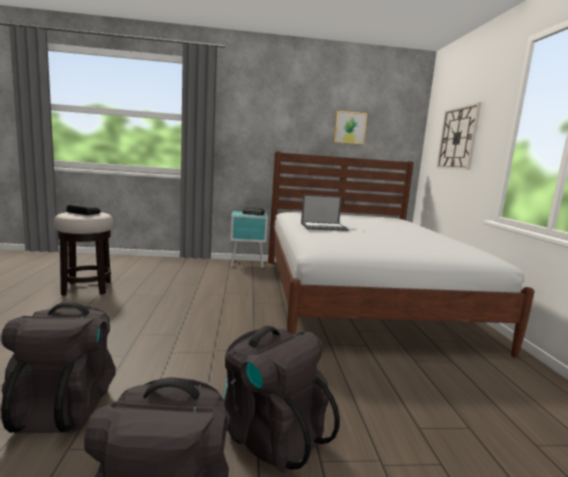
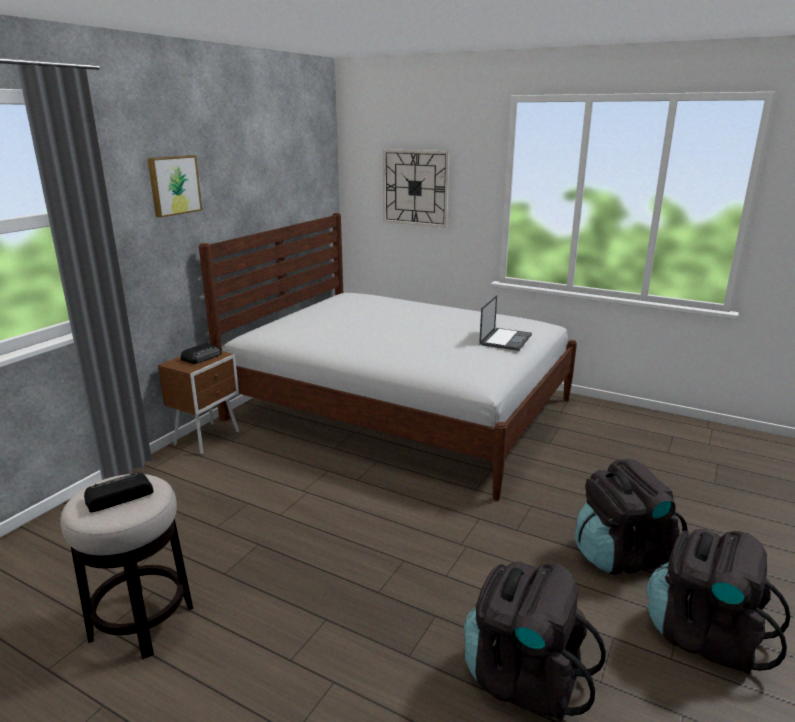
camera: 55 degrees left, 10 degrees up
turquoise nightstand [230,211,268,268] -> brown nightstand [158,351,239,454]
laptop [301,194,349,231] -> laptop moved to [479,295,532,351]
picture [334,111,367,145] -> picture moved to [148,155,202,217]

